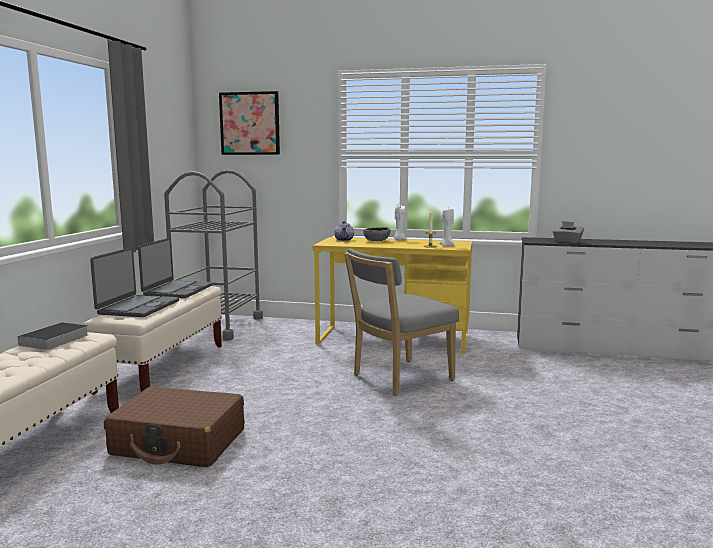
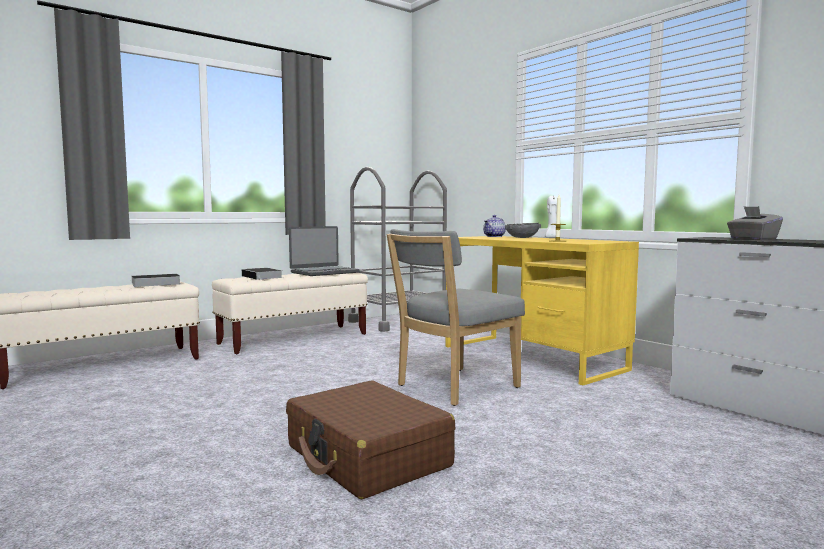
camera: 40 degrees right, 5 degrees down
laptop [90,247,179,317] -> book [242,268,283,280]
brown suitcase [104,386,244,467] -> brown suitcase moved to [286,380,455,499]
picture [219,91,280,155] -> none
grey chair [344,248,459,396] -> grey chair turned 45 degrees counterclockwise [387,229,525,406]
white candle [439,209,454,247] -> none

